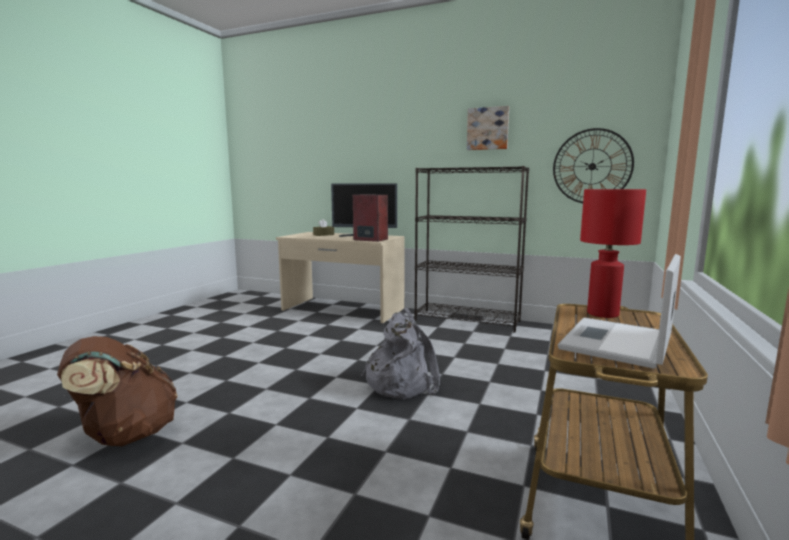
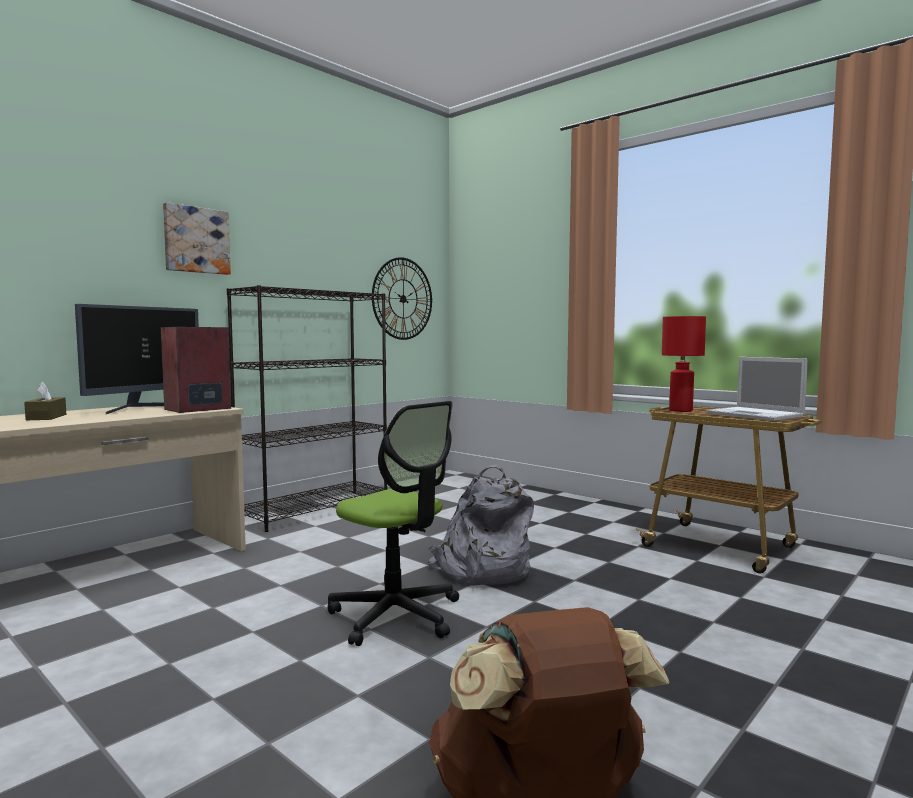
camera: 70 degrees left, 5 degrees down
picture [467,106,509,150] -> picture moved to [163,202,231,275]
none -> office chair [327,401,459,646]

